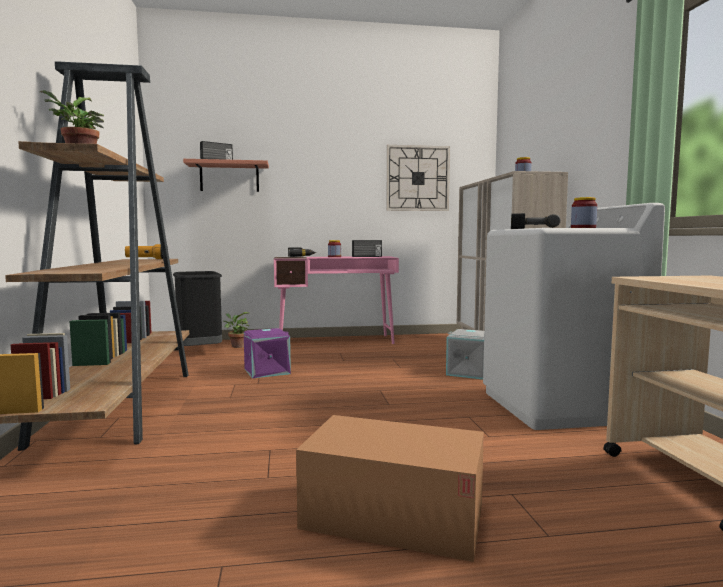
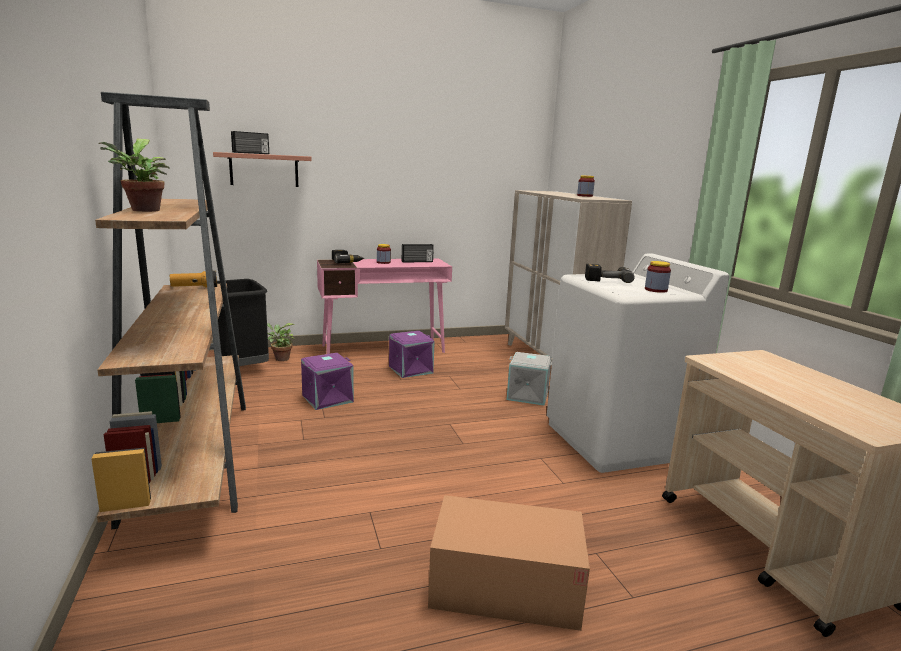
camera: 10 degrees left, 10 degrees up
wall clock [386,145,450,211] -> none
none -> purple storage box [389,331,435,378]

